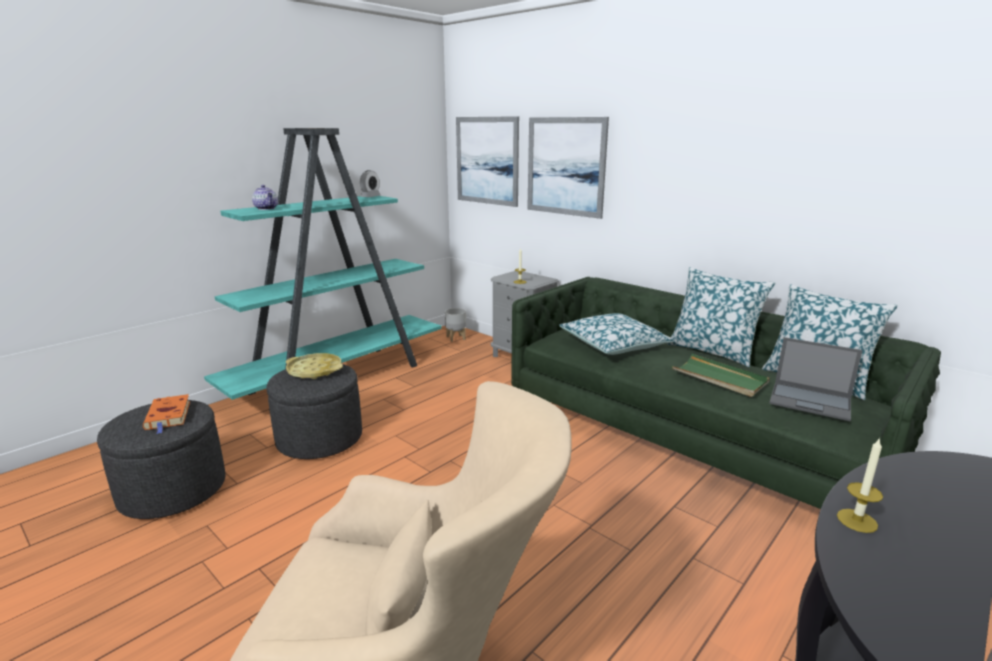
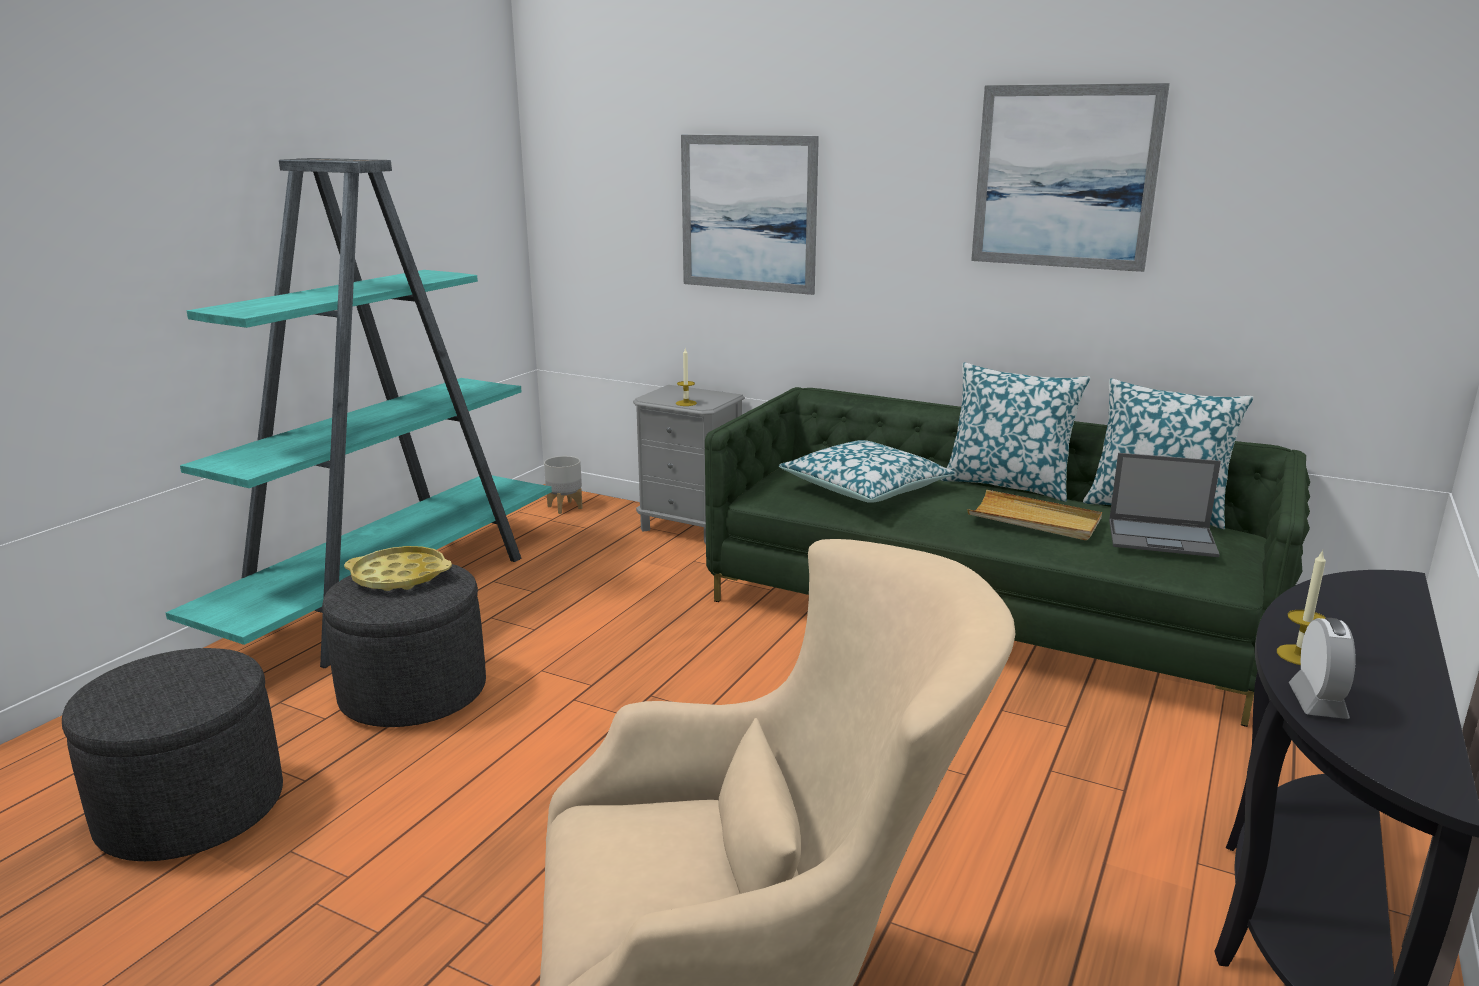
camera: 15 degrees left, 0 degrees up
orange book [143,394,190,434] -> none
teapot [252,185,278,210] -> none
alarm clock [360,170,381,197] -> alarm clock moved to [1289,618,1356,719]
picture [456,116,519,207] -> picture moved to [971,83,1170,272]
green tray [671,354,770,397] -> beige tray [968,490,1102,540]

